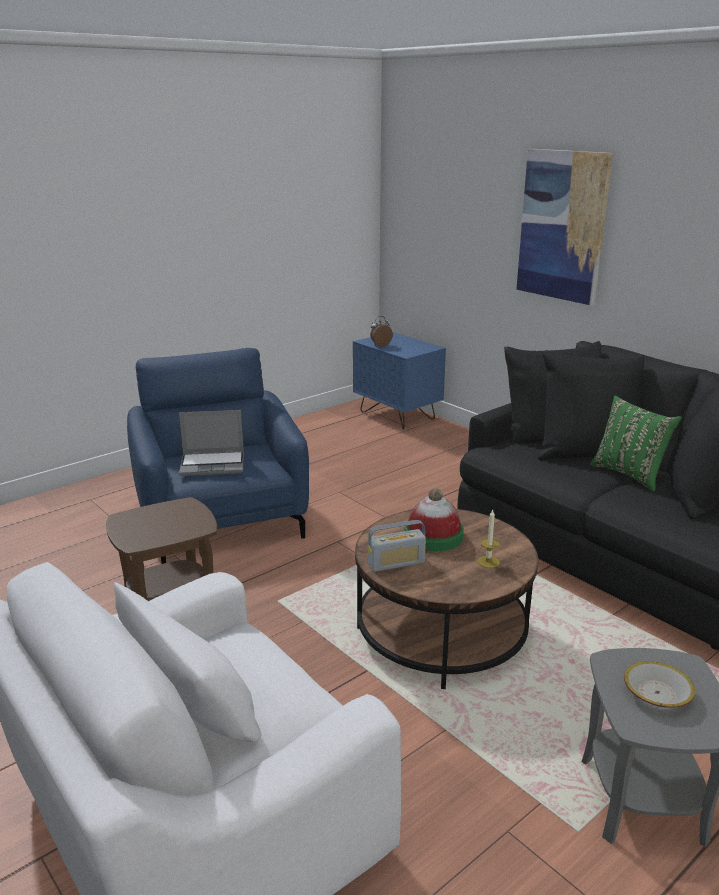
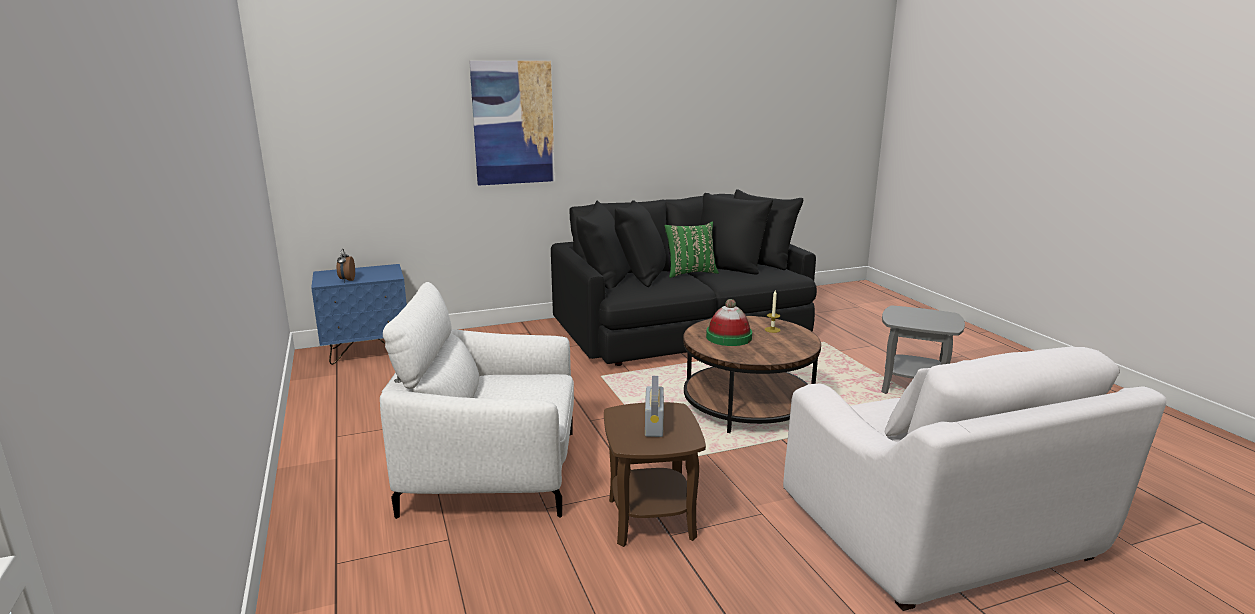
camera: 70 degrees left, 5 degrees down
blue armchair [127,348,309,564] -> white armchair [380,282,574,519]
laptop [179,410,244,476] -> none
radio [368,520,426,572] -> radio moved to [645,376,664,437]
bowl [624,661,695,708] -> none

